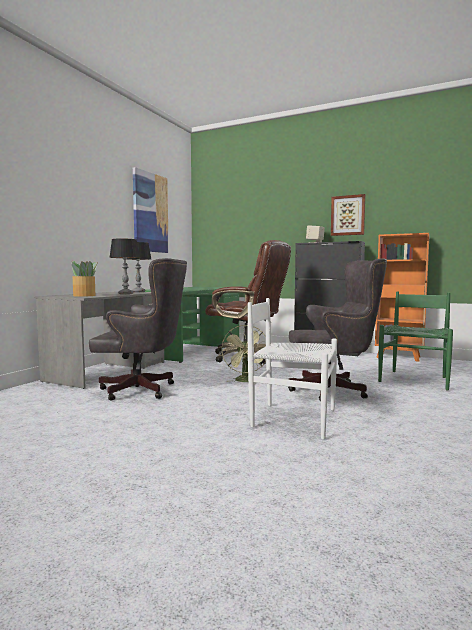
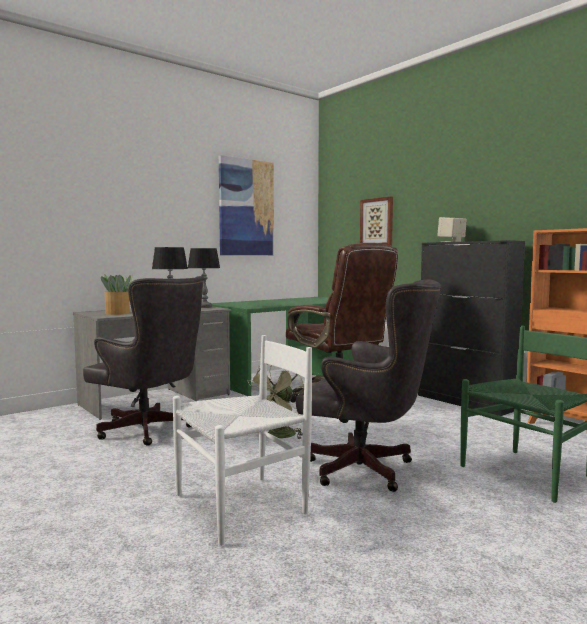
camera: 25 degrees right, 0 degrees up
white chair [248,298,337,440] -> white chair turned 105 degrees clockwise [173,335,312,546]
picture [331,194,365,236] -> picture moved to [360,196,393,246]

